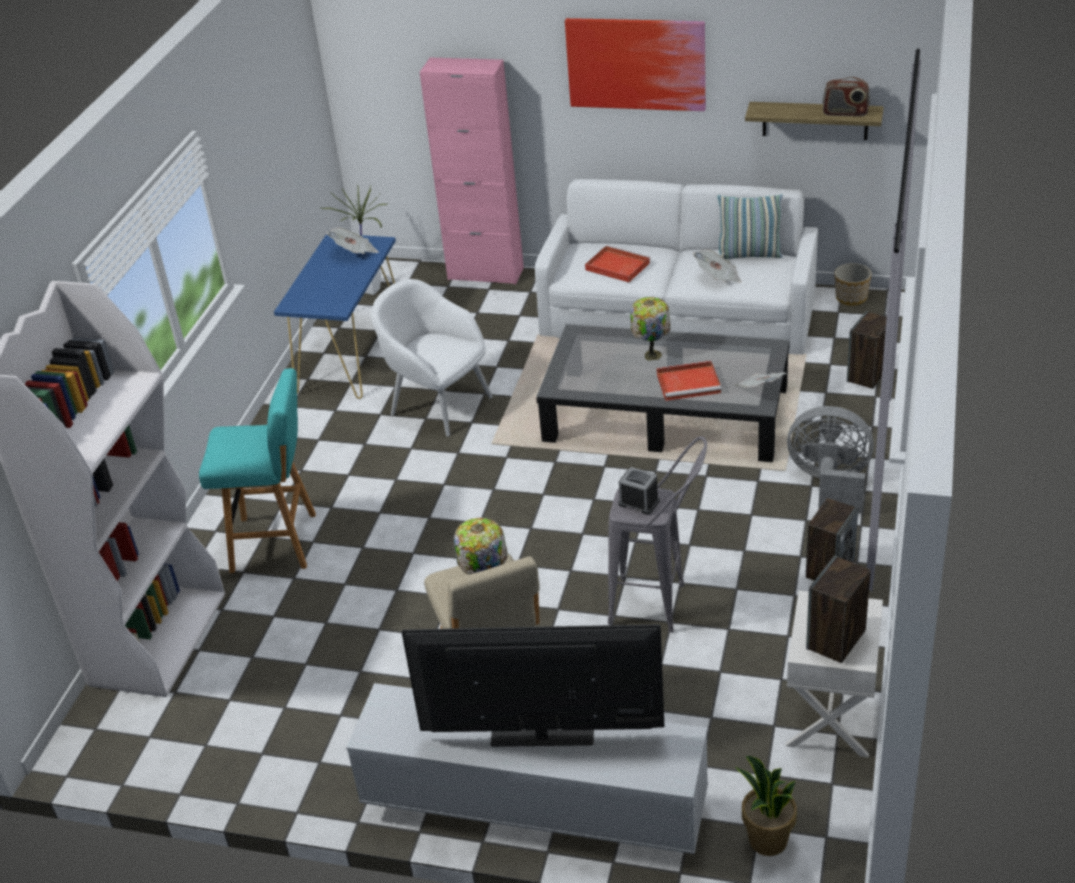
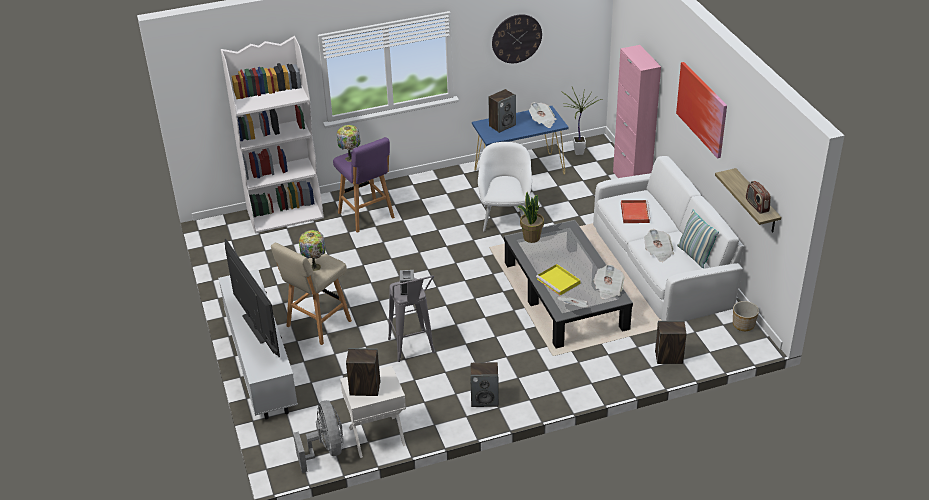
camera: 55 degrees right, 0 degrees up
turquoise stool [199,368,316,573] -> purple stool [333,137,395,233]
table lamp [630,297,670,361] -> table lamp moved to [337,125,360,162]
red tray [656,361,722,401] -> yellow tray [536,264,581,295]
potted plant [735,756,797,856] -> potted plant moved to [517,192,544,243]
grey fan [787,406,874,514] -> grey fan moved to [293,400,343,473]
none -> speaker [489,89,516,133]
none -> wall clock [492,14,542,63]
none -> newspaper [593,265,625,299]

